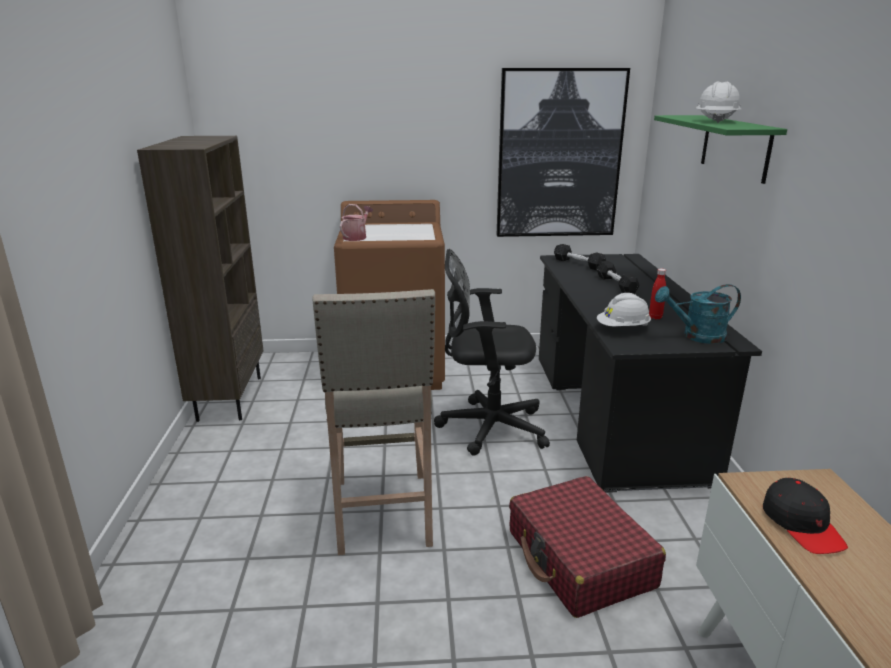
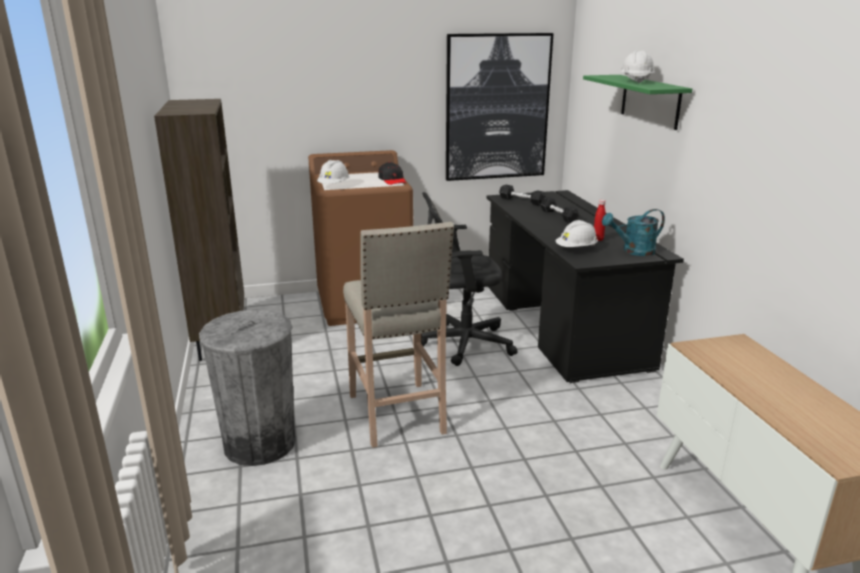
camera: 10 degrees left, 0 degrees up
watering can [340,204,373,241] -> white hard hat [317,160,350,184]
red suitcase [509,476,666,618] -> none
black cap [763,478,848,554] -> black cap moved to [379,162,406,185]
none -> grey trash can [199,310,295,466]

